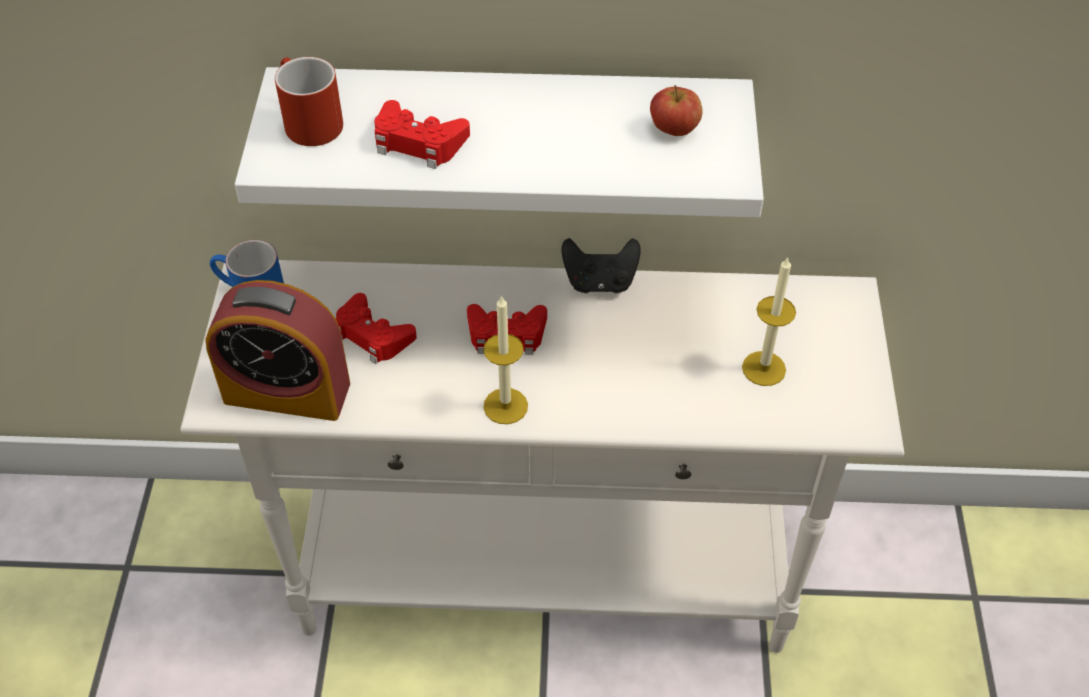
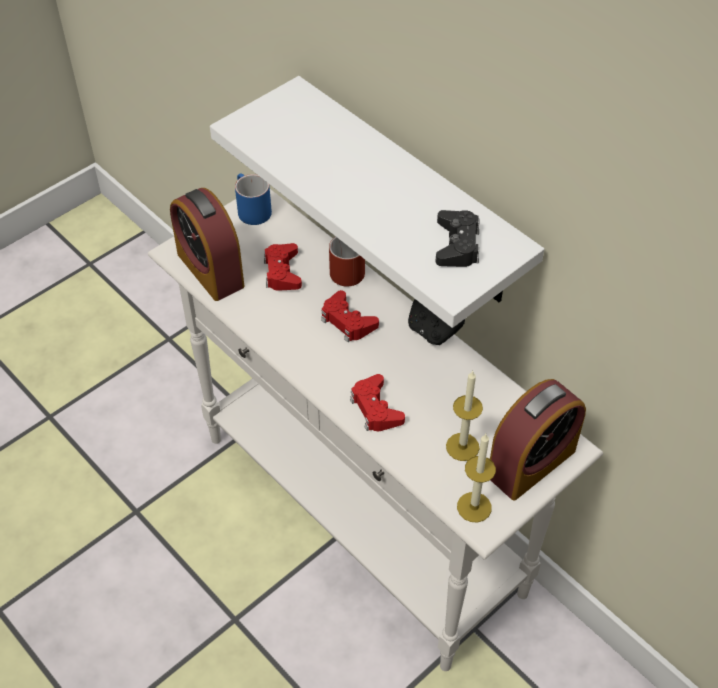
camera: 45 degrees right, 0 degrees up
red mug [275,57,343,146] -> red mug moved to [329,237,365,286]
red game controller [374,100,470,169] -> red game controller moved to [350,374,405,431]
candle [483,295,528,424] -> candle moved to [457,434,496,523]
apple [650,85,702,136] -> black game controller [435,210,479,267]
none -> alarm clock [490,379,586,501]

